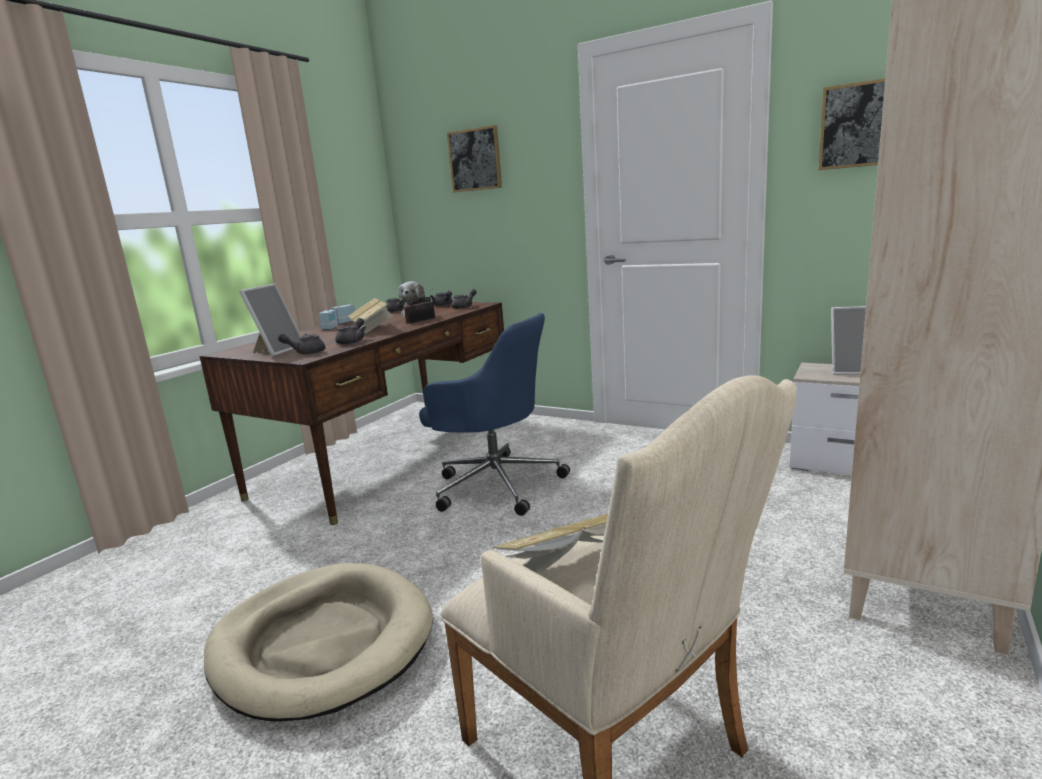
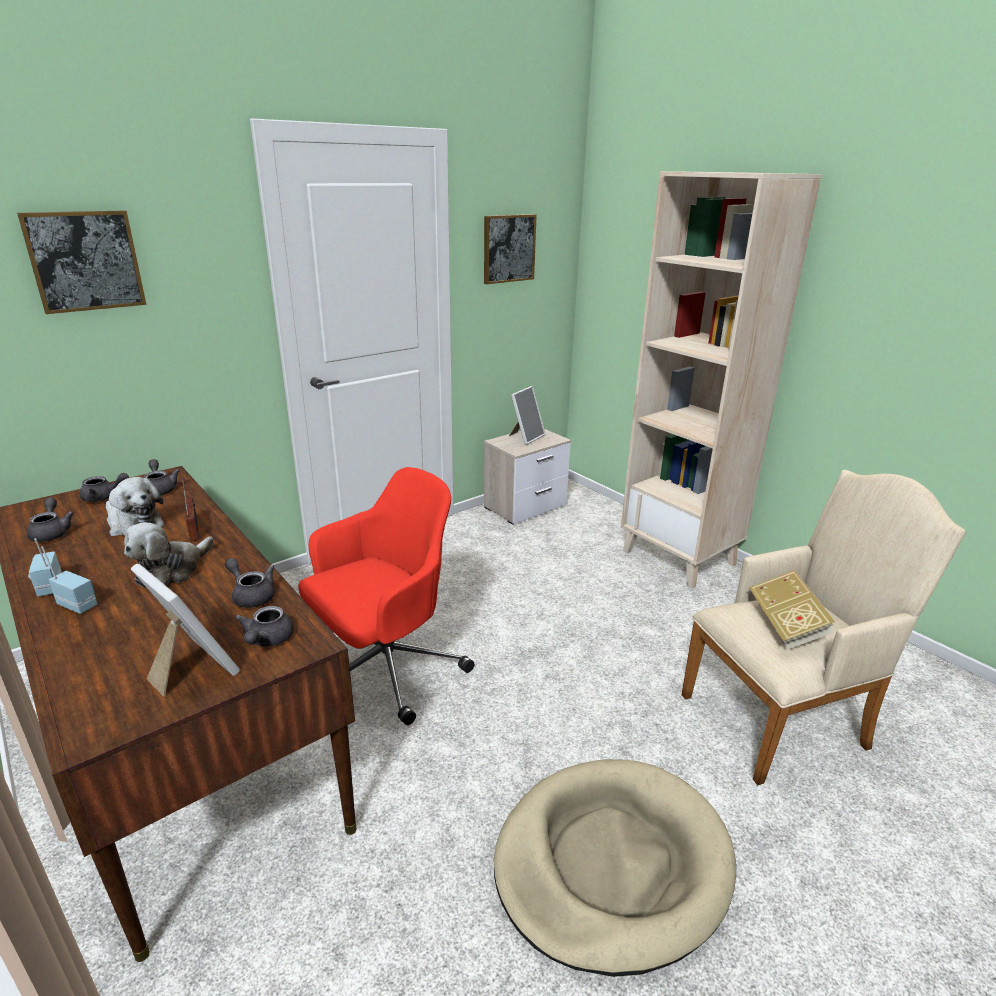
camera: 70 degrees left, 10 degrees up
book [348,298,393,334] -> plush toy [124,522,214,588]
blue office chair [419,313,570,516] -> red office chair [298,467,474,725]

